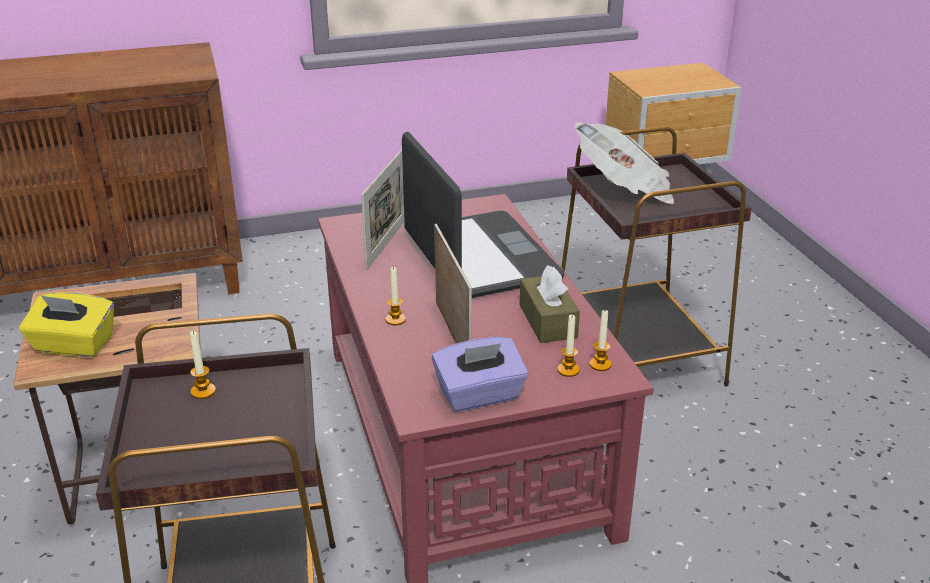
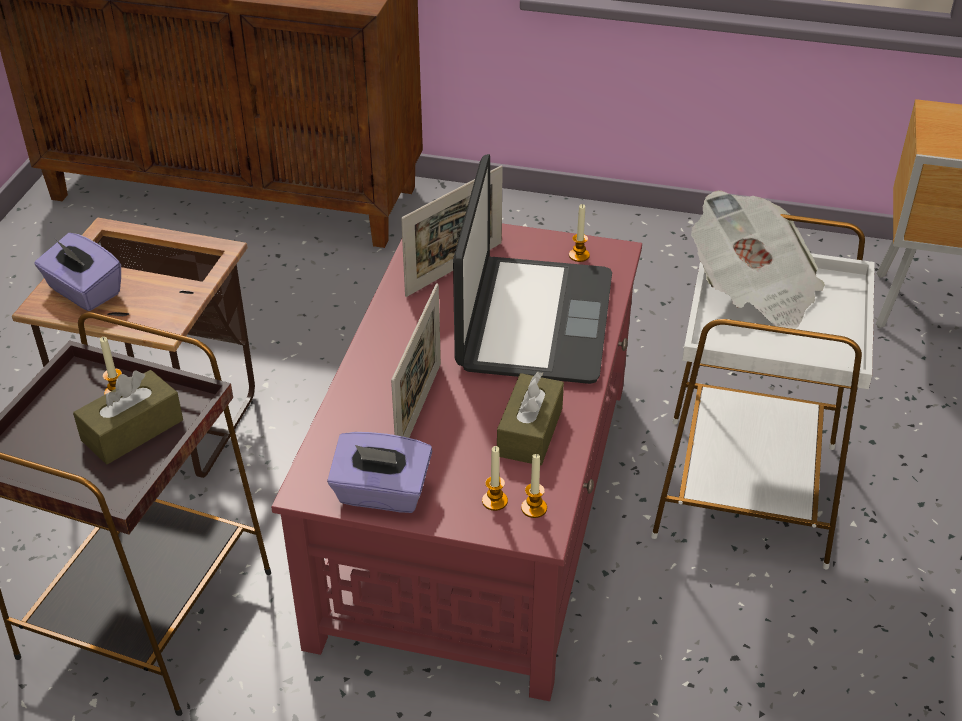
camera: 30 degrees right, 10 degrees up
yellow tissue box [19,292,114,357] -> purple tissue box [34,233,121,311]
candle [385,267,406,325] -> candle moved to [569,204,590,262]
brown side table [561,126,752,386] -> white side table [651,214,875,570]
none -> brown tissue box [73,370,183,464]

